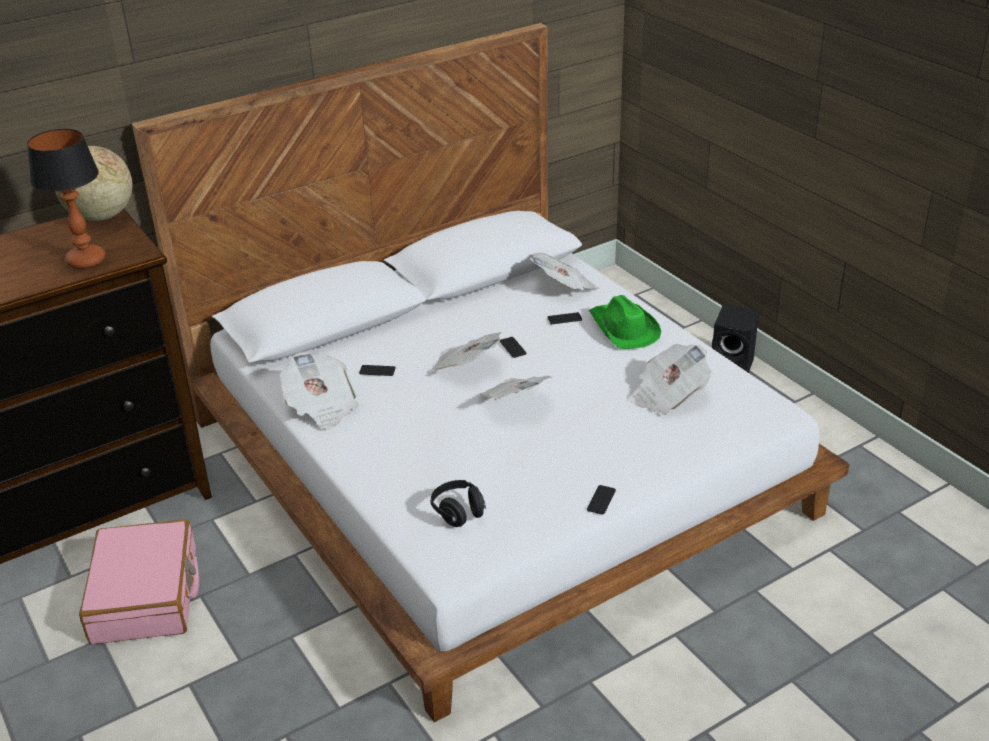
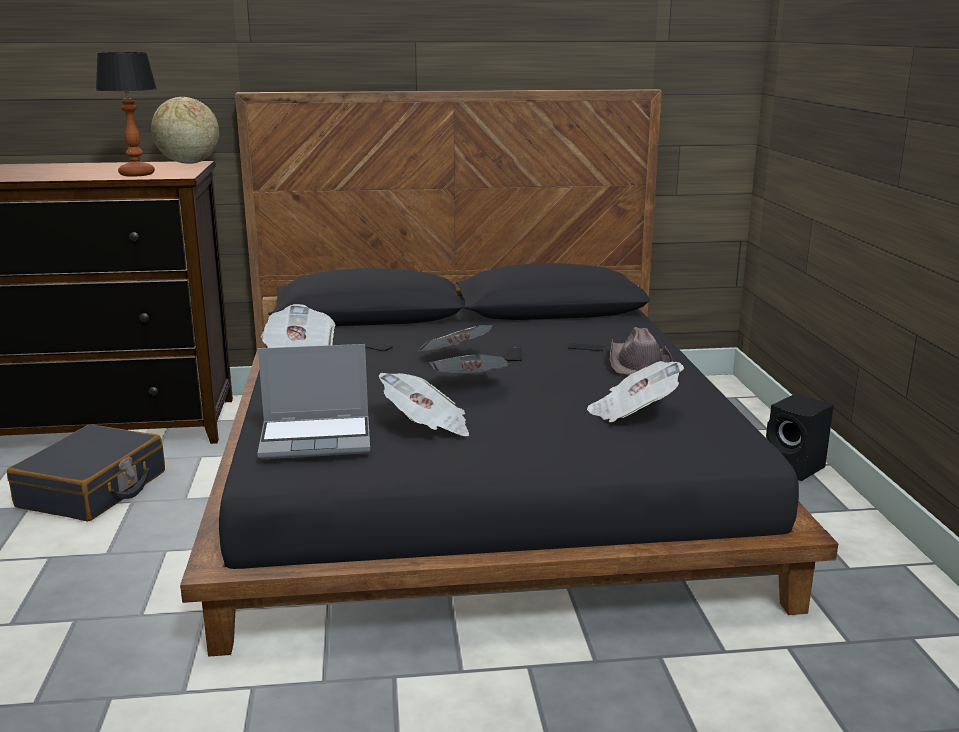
camera: 25 degrees right, 15 degrees down
pink suitcase [79,519,199,644] -> black suitcase [7,424,165,522]
white bed [132,23,850,722] -> black bed [180,89,838,656]
black headphones [430,480,486,527] -> laptop [257,344,370,459]
newspaper [529,253,599,291] -> newspaper moved to [379,373,469,436]
phone [587,485,616,515] -> none
green hat [589,295,661,349] -> brown hat [610,327,673,375]

